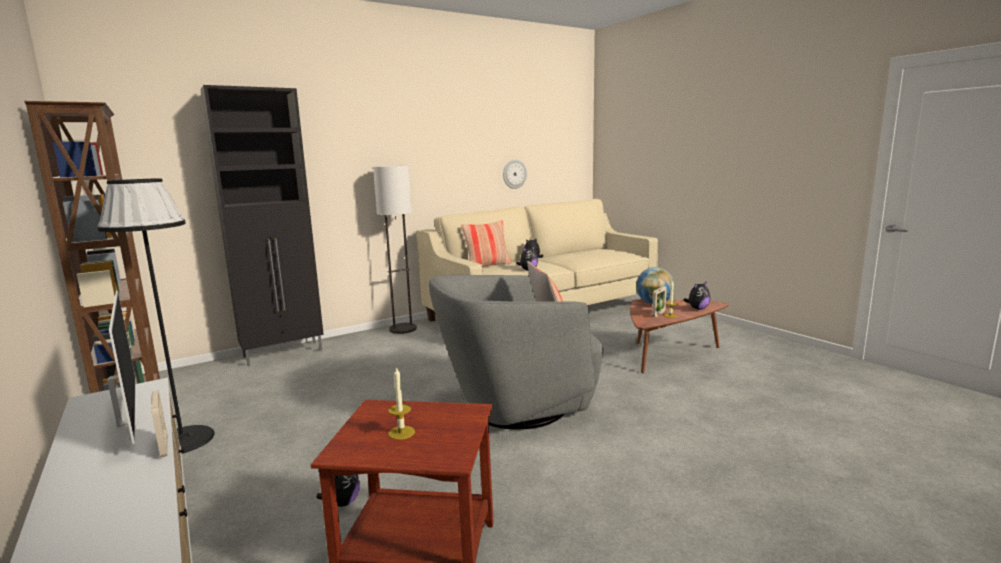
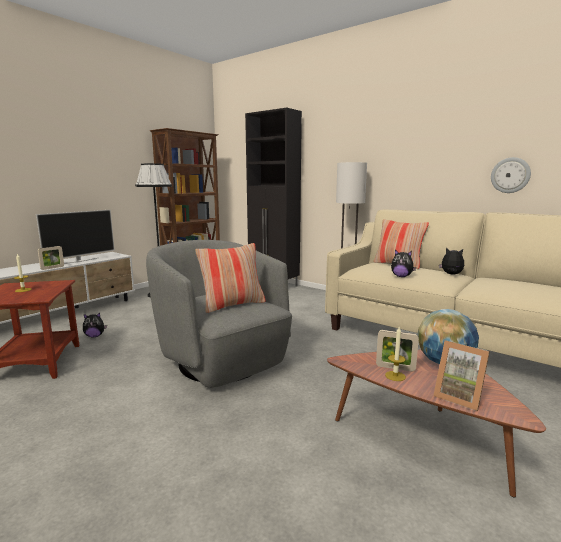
camera: 70 degrees right, 0 degrees up
plush toy [684,281,710,310] -> picture frame [433,340,490,411]

